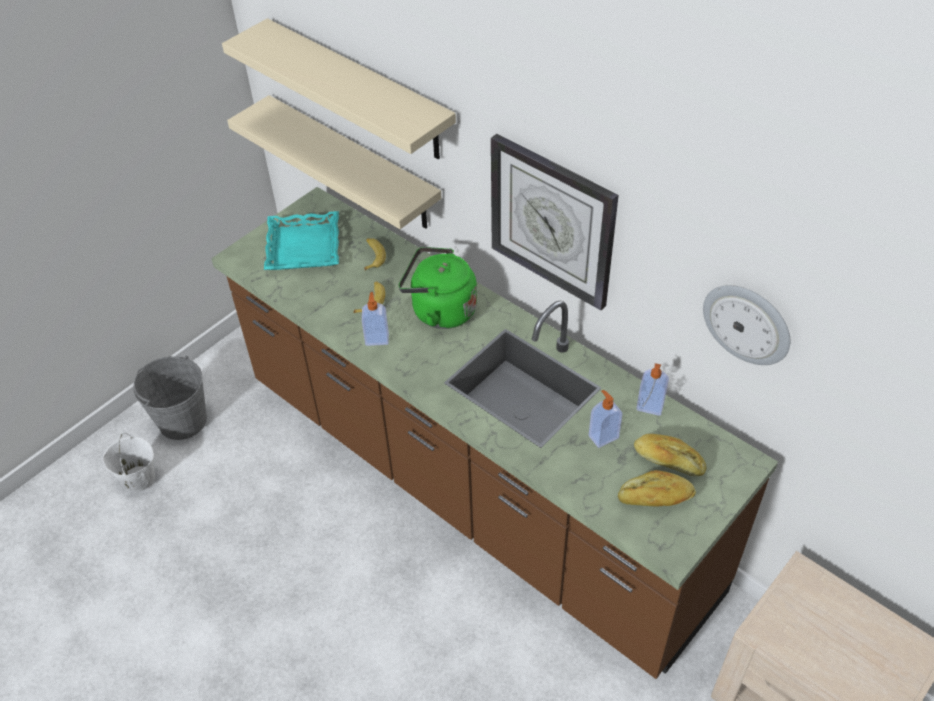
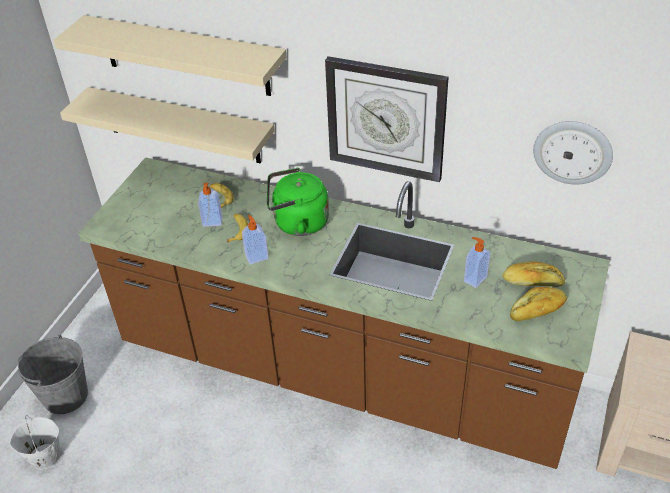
camera: 20 degrees left, 5 degrees down
turquoise tray [264,211,339,270] -> none
soap dispenser [636,363,669,416] -> soap dispenser moved to [198,183,223,227]

